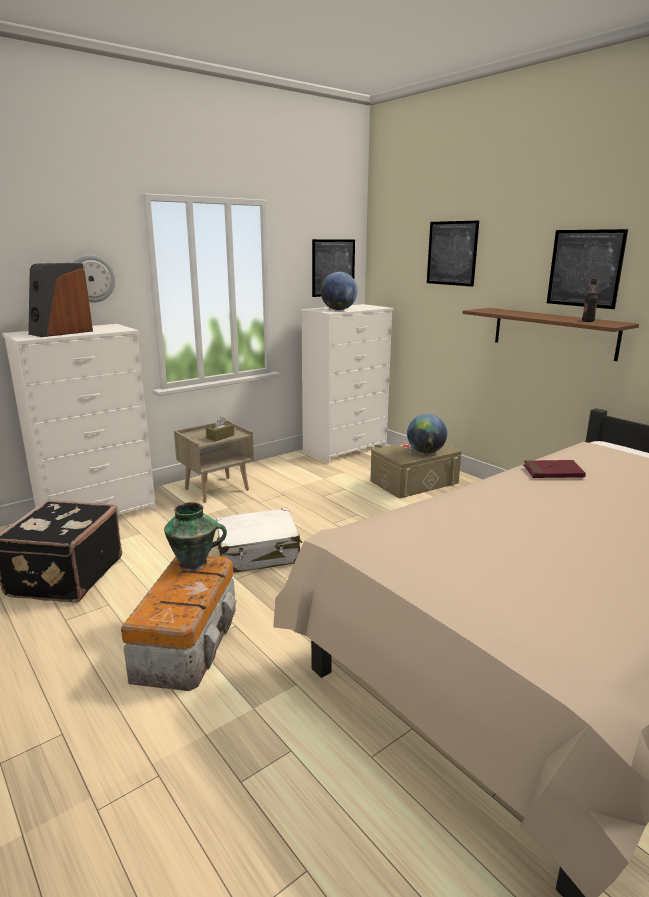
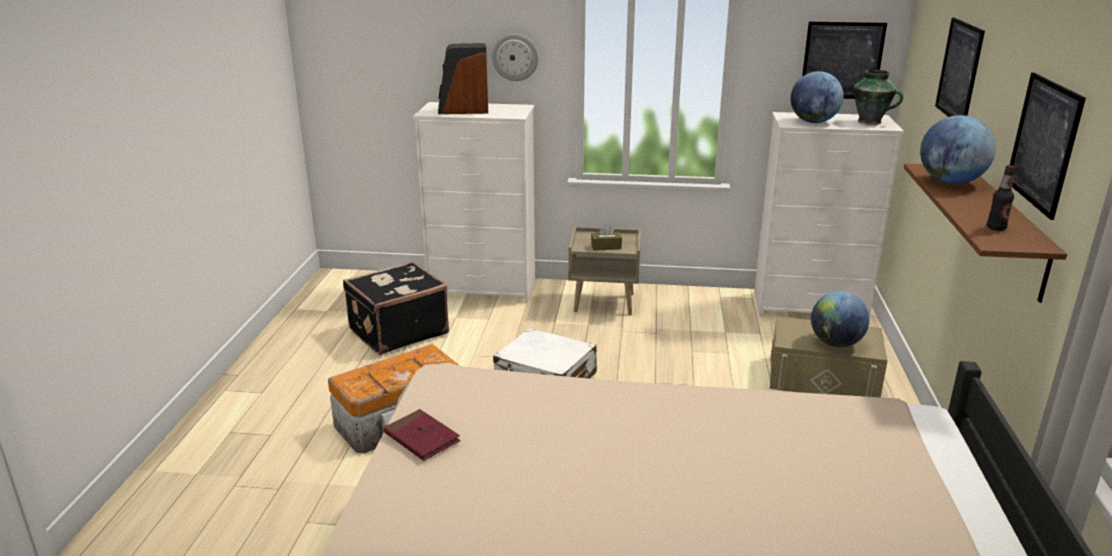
camera: 45 degrees right, 5 degrees up
vase [164,502,227,571] -> vase moved to [854,70,903,125]
red book [523,460,586,478] -> red book moved to [383,409,460,461]
none -> globe [920,115,996,184]

